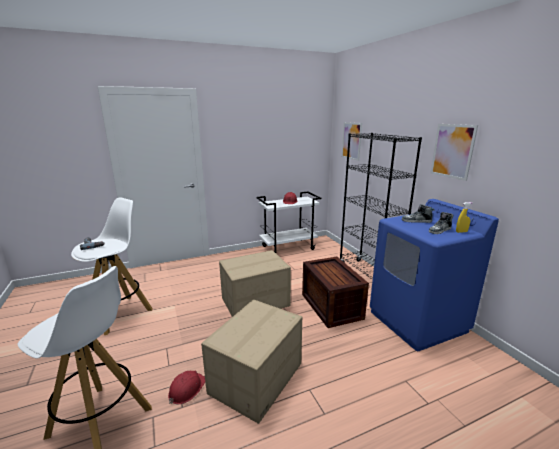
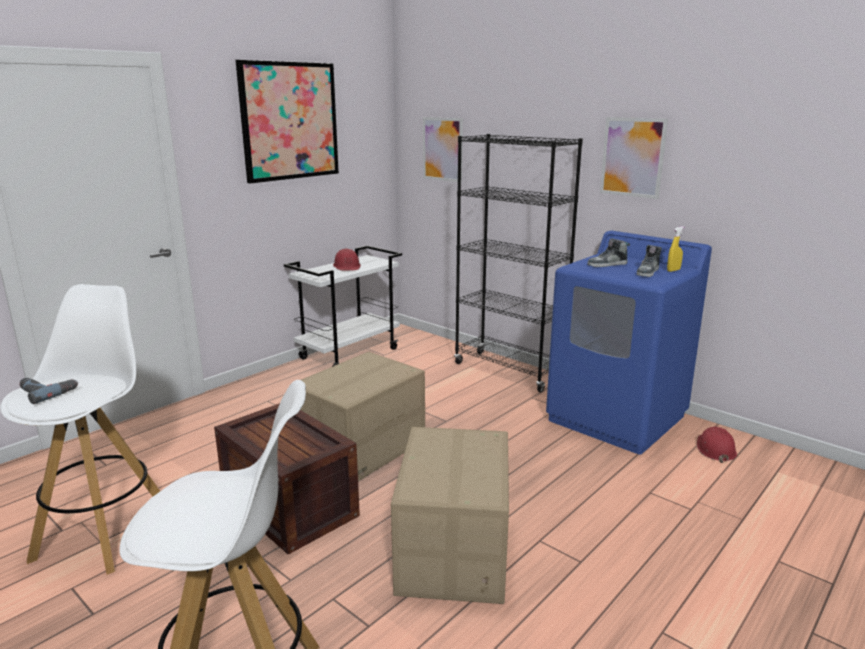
camera: 25 degrees left, 0 degrees up
red hard hat [168,370,205,404] -> red hard hat moved to [697,427,737,463]
crate [302,257,369,328] -> crate moved to [214,403,360,555]
none -> picture [236,60,339,183]

